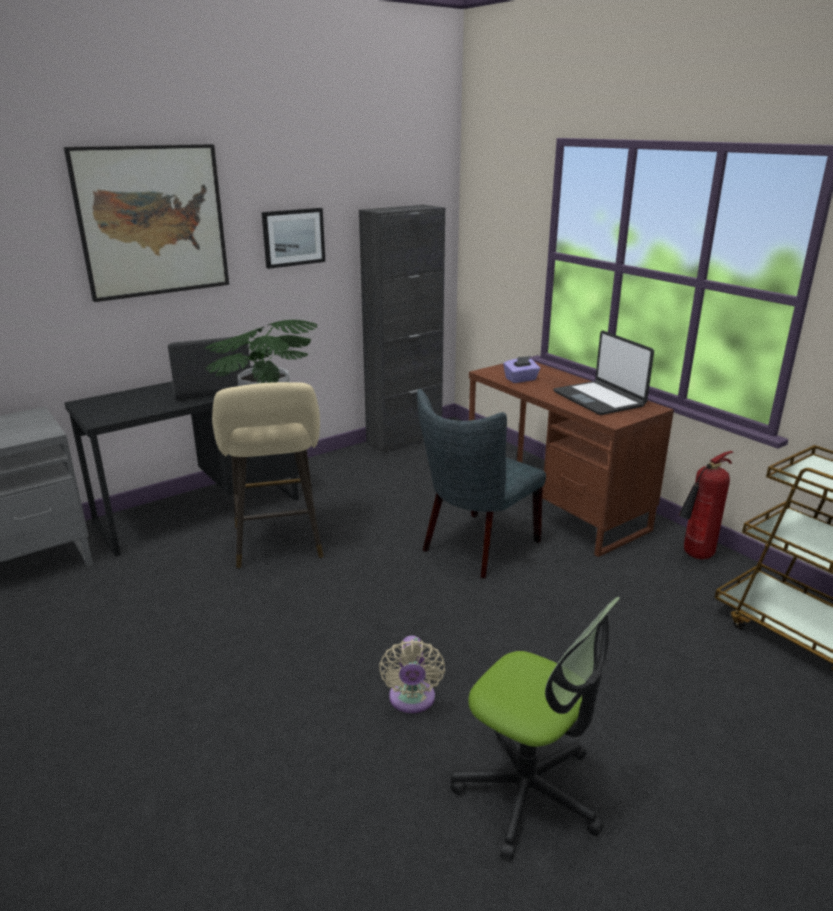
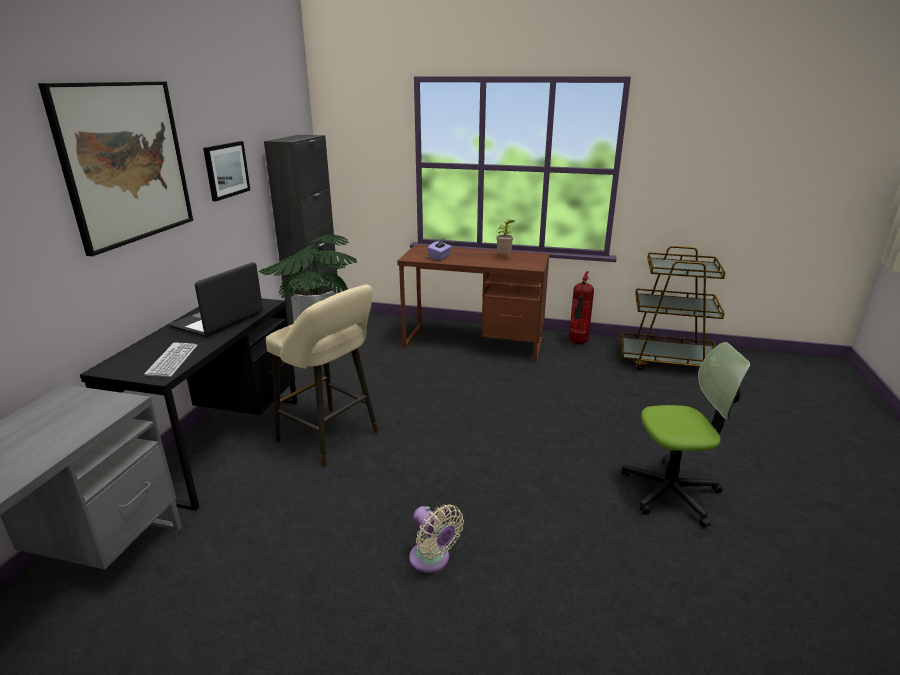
camera: 40 degrees left, 0 degrees up
beige fan [379,635,445,713] -> beige fan moved to [409,504,464,573]
grey chair [417,389,546,578] -> none
laptop [553,331,654,415] -> potted plant [496,219,515,255]
none -> keyboard [144,342,198,377]

